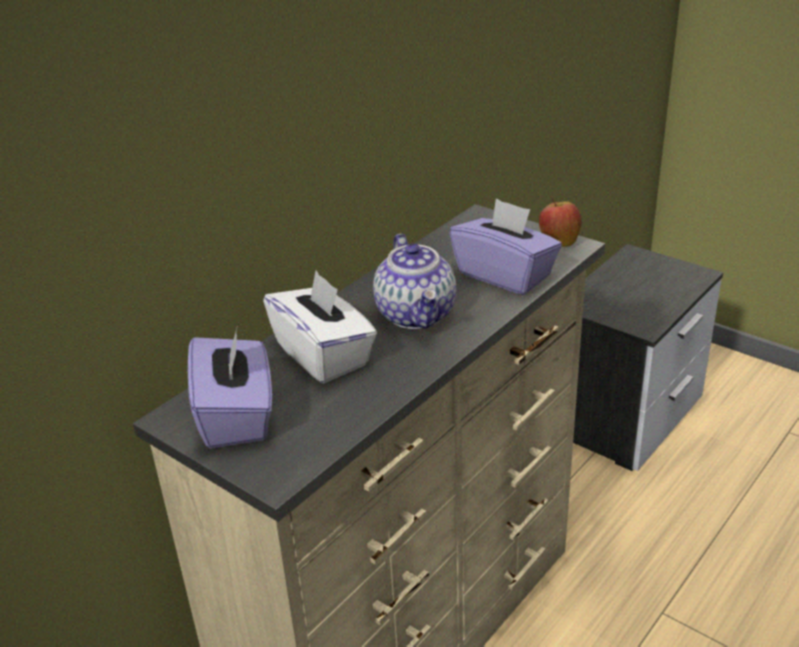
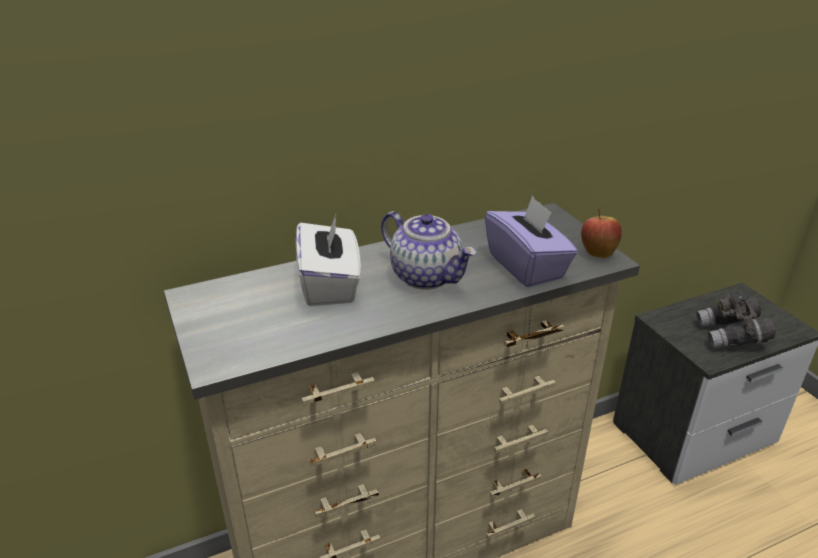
camera: 25 degrees right, 0 degrees up
purple tissue box [188,325,272,449] -> none
teapot [373,234,456,329] -> teapot turned 60 degrees counterclockwise [381,211,477,290]
none -> grey binoculars [696,292,776,349]

